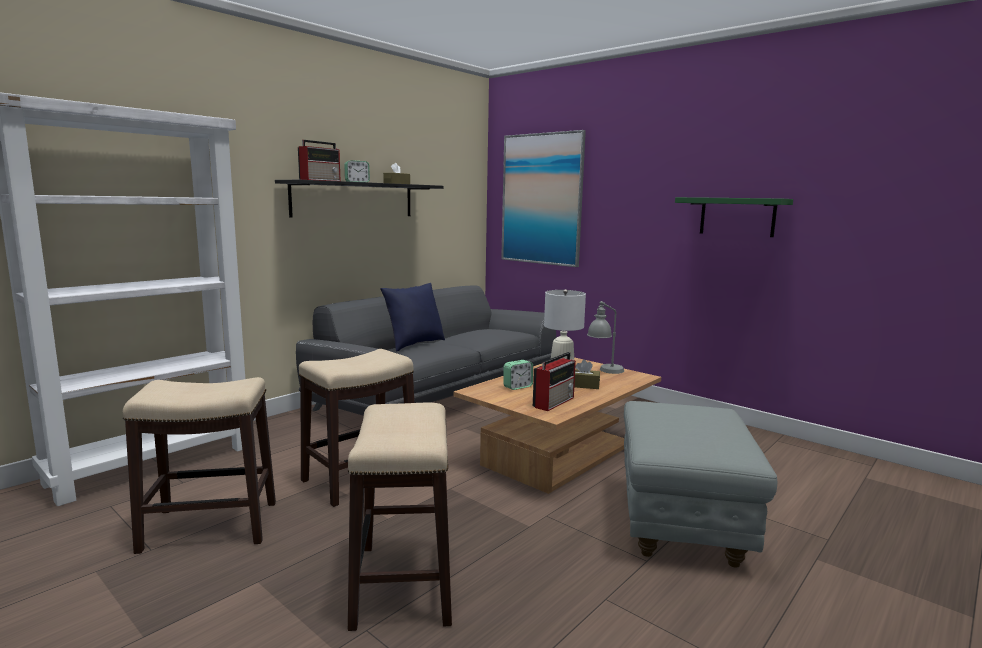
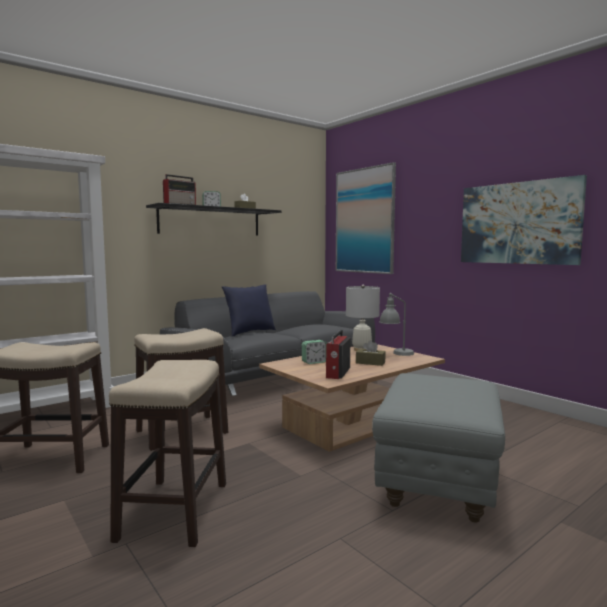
camera: 10 degrees right, 5 degrees down
radio [533,352,576,411] -> radio turned 150 degrees clockwise [326,330,351,379]
green shelf [675,197,793,237] -> picture [461,175,587,265]

